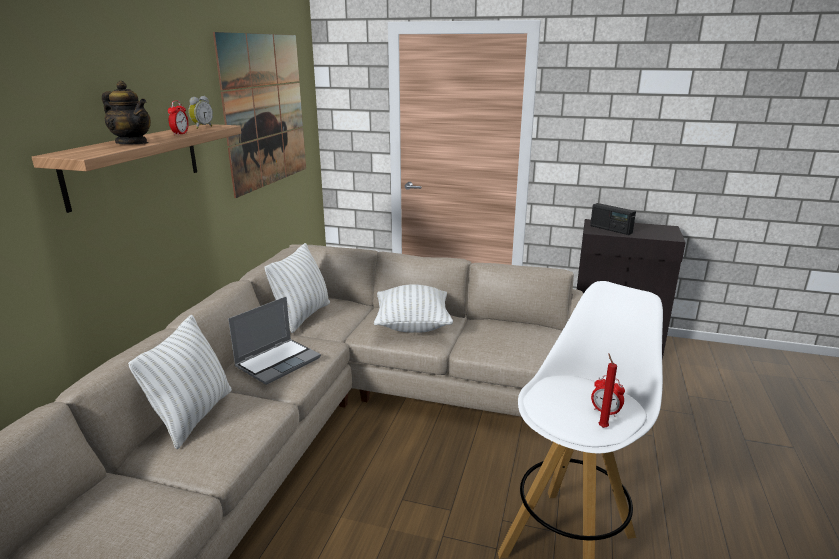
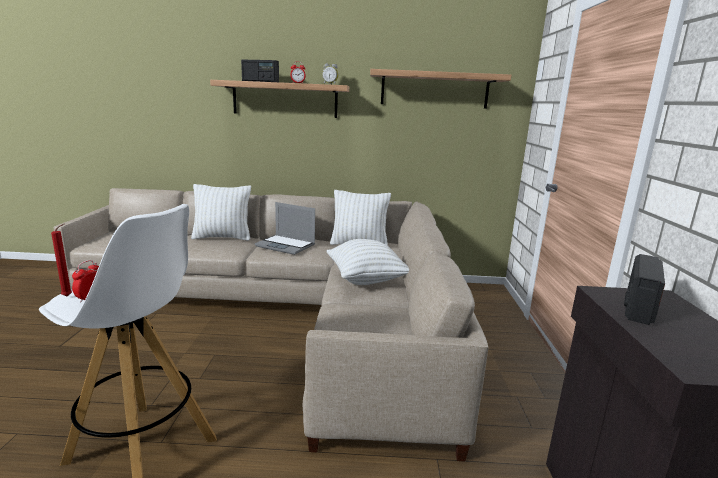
camera: 75 degrees right, 5 degrees down
teapot [102,81,151,144] -> radio [241,60,279,82]
picture [213,32,306,198] -> shelf [370,69,512,109]

